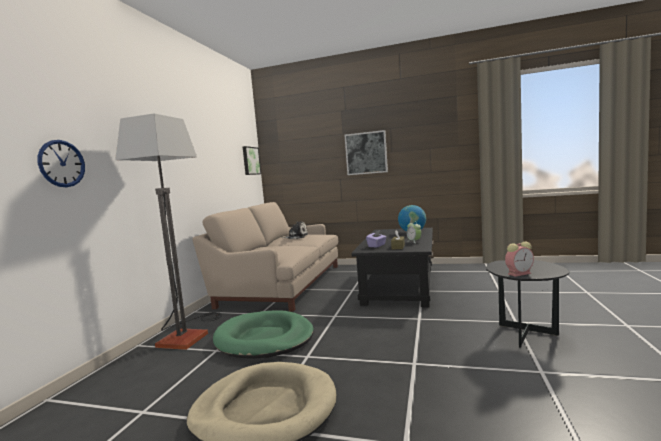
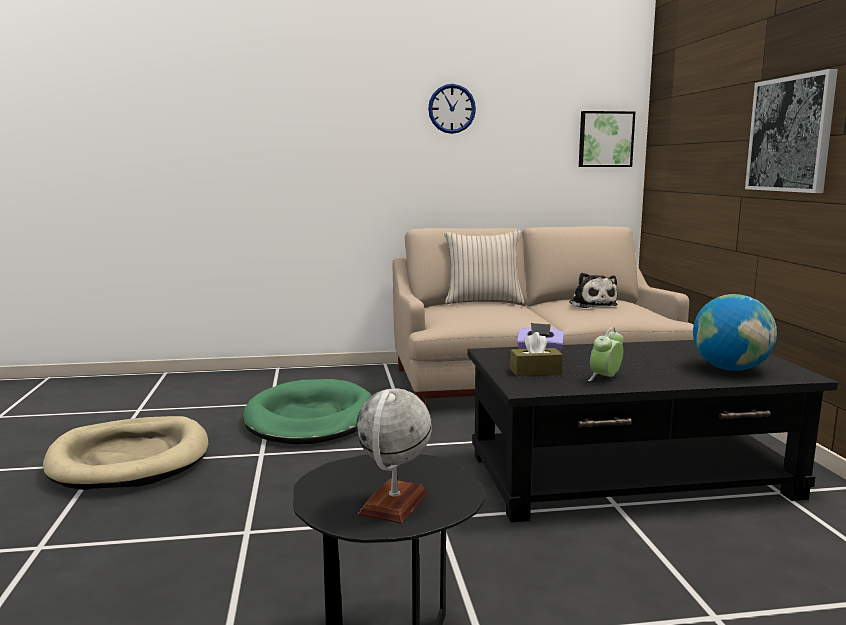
camera: 65 degrees right, 5 degrees up
wall clock [37,140,85,187] -> wall clock moved to [428,84,476,134]
floor lamp [115,113,222,350] -> none
alarm clock [505,242,534,277] -> none
none -> globe [356,388,432,524]
none -> beige pillow [444,231,524,304]

